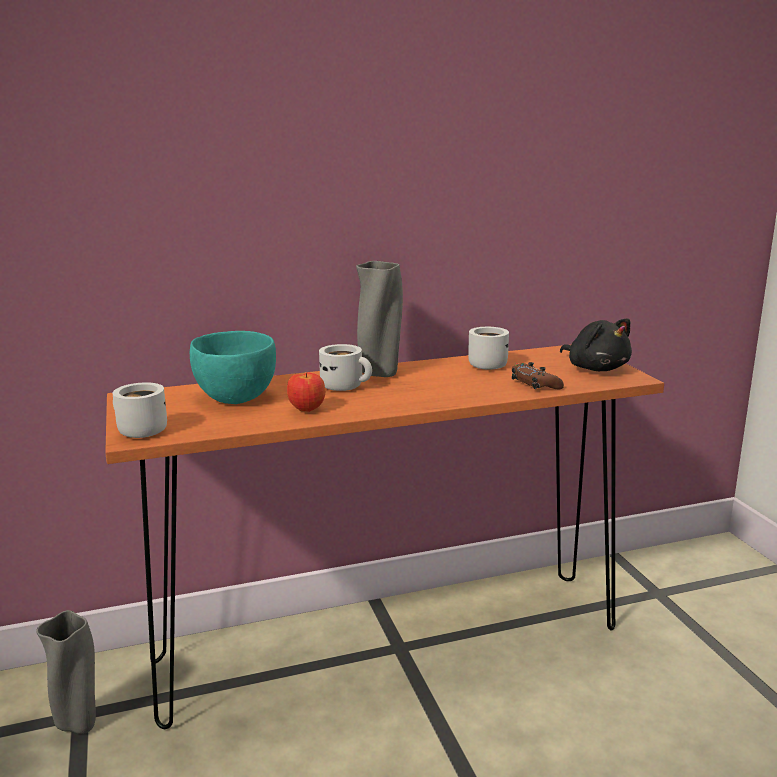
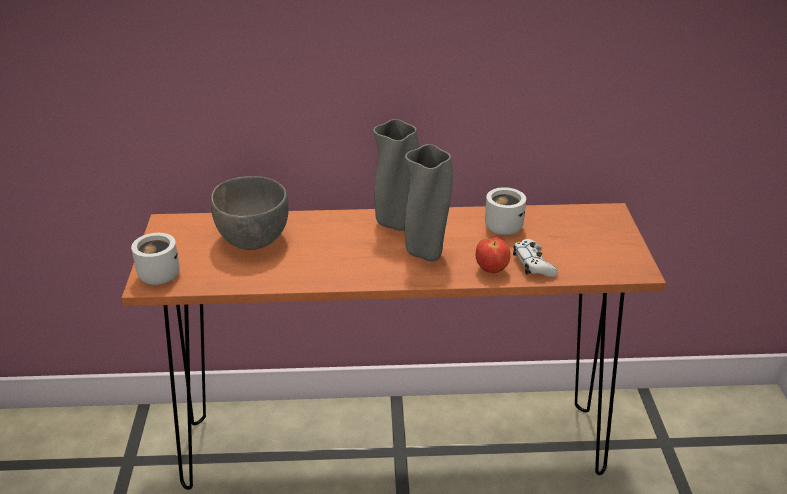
camera: 15 degrees right, 15 degrees up
grey vase [36,610,96,734] -> grey vase moved to [405,144,453,261]
turquoise bowl [190,331,276,404] -> grey bowl [211,176,289,250]
apple [287,372,325,412] -> apple moved to [476,237,511,273]
white mug [319,344,372,391] -> none
brown game controller [512,362,564,389] -> white game controller [513,239,558,277]
black plush toy [560,318,632,371] -> none

